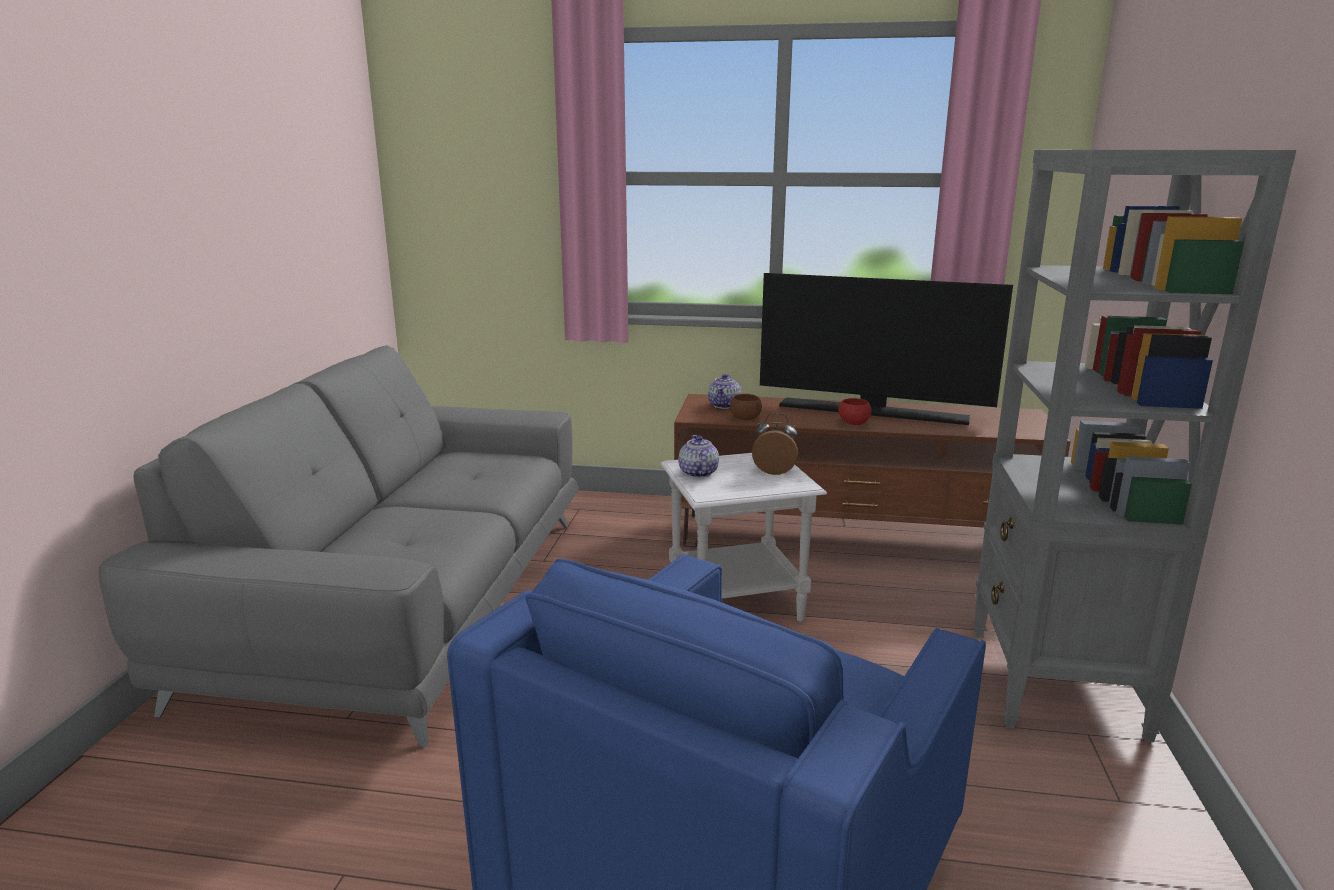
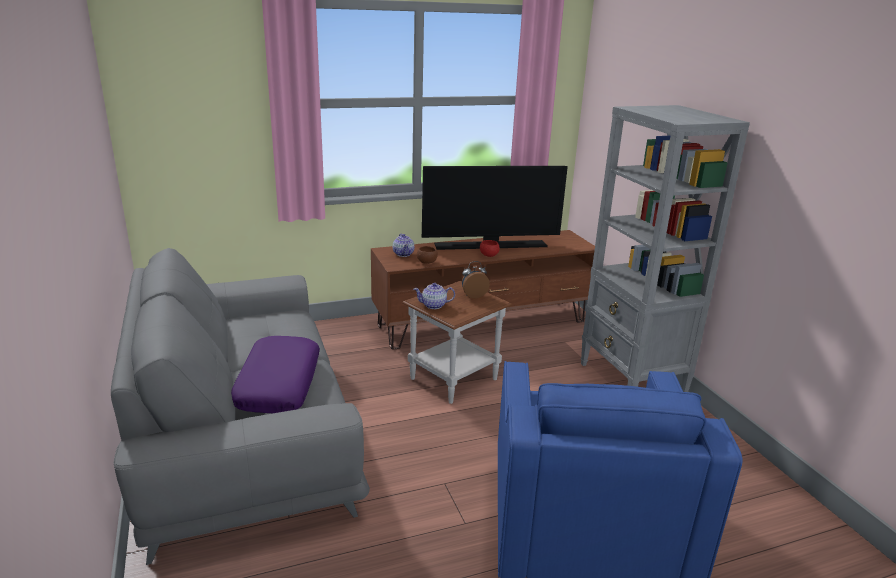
camera: 30 degrees left, 5 degrees up
white side table [661,453,827,621] -> brown side table [402,281,512,404]
teapot [679,435,719,478] -> teapot turned 60 degrees counterclockwise [414,283,455,309]
none -> purple pillow [231,336,320,413]

